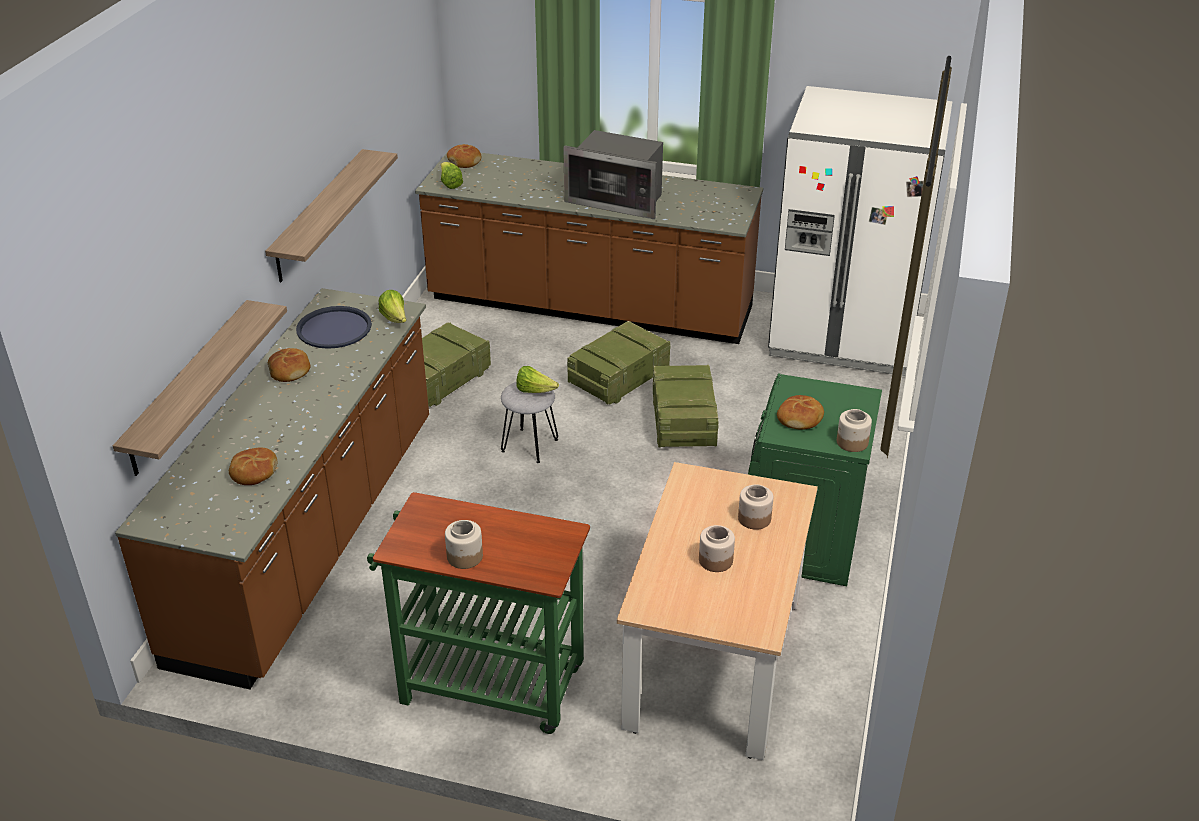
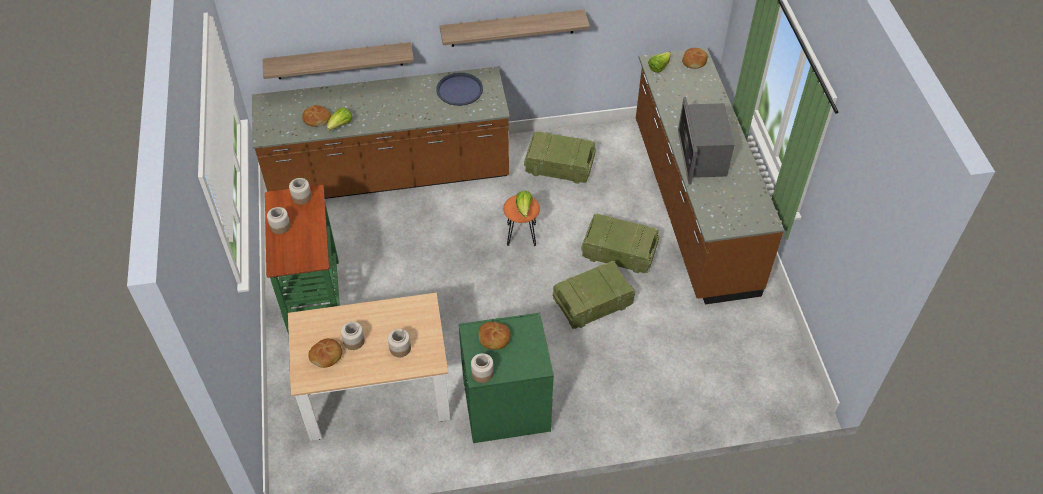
camera: 65 degrees right, 15 degrees up
bread [268,348,310,382] -> bread moved to [308,338,342,368]
lettuce [378,290,407,323] -> lettuce moved to [327,107,352,131]
grey stool [501,382,558,463] -> orange stool [503,195,540,246]
white fridge [768,86,952,376] -> none
none -> jar [289,178,312,205]

